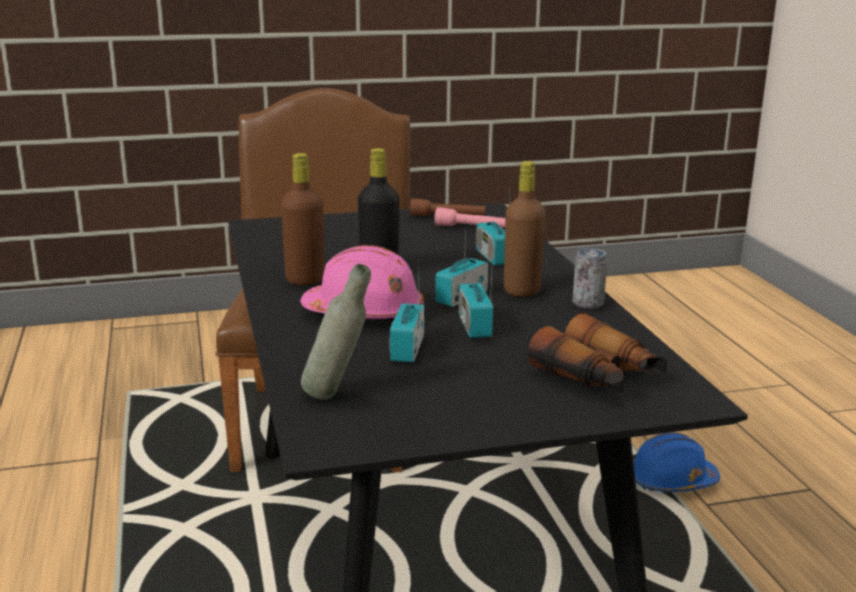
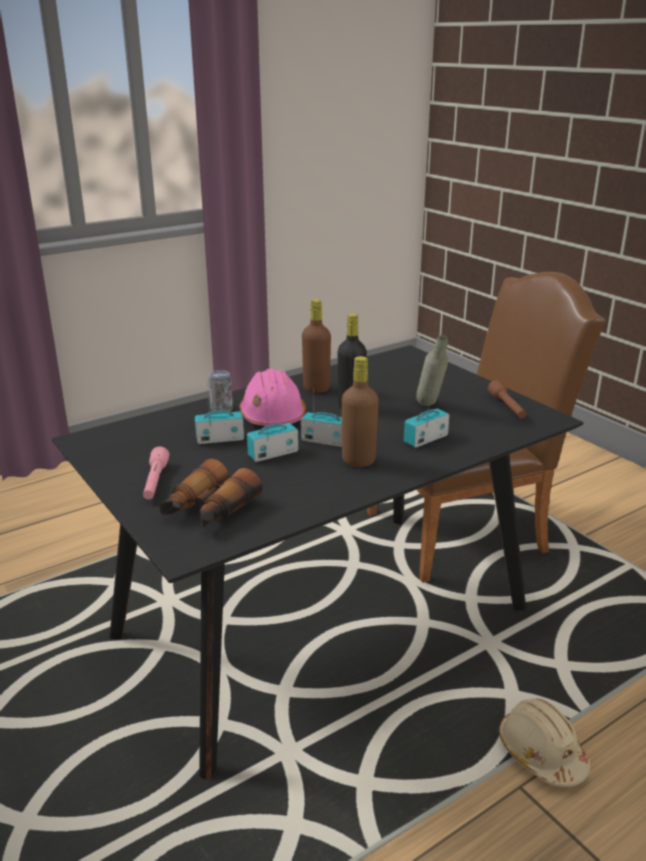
camera: 70 degrees right, 5 degrees up
grey bottle [301,264,371,400] -> grey bottle moved to [416,335,448,406]
pink flashlight [434,207,505,228] -> pink flashlight moved to [143,447,169,500]
can [573,248,607,309] -> can moved to [208,370,233,412]
blue hard hat [633,432,720,492] -> beige hard hat [499,698,590,787]

